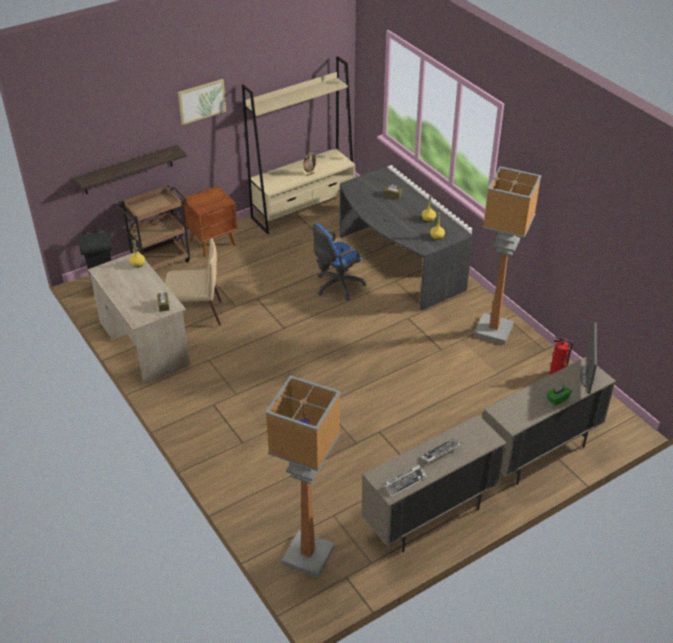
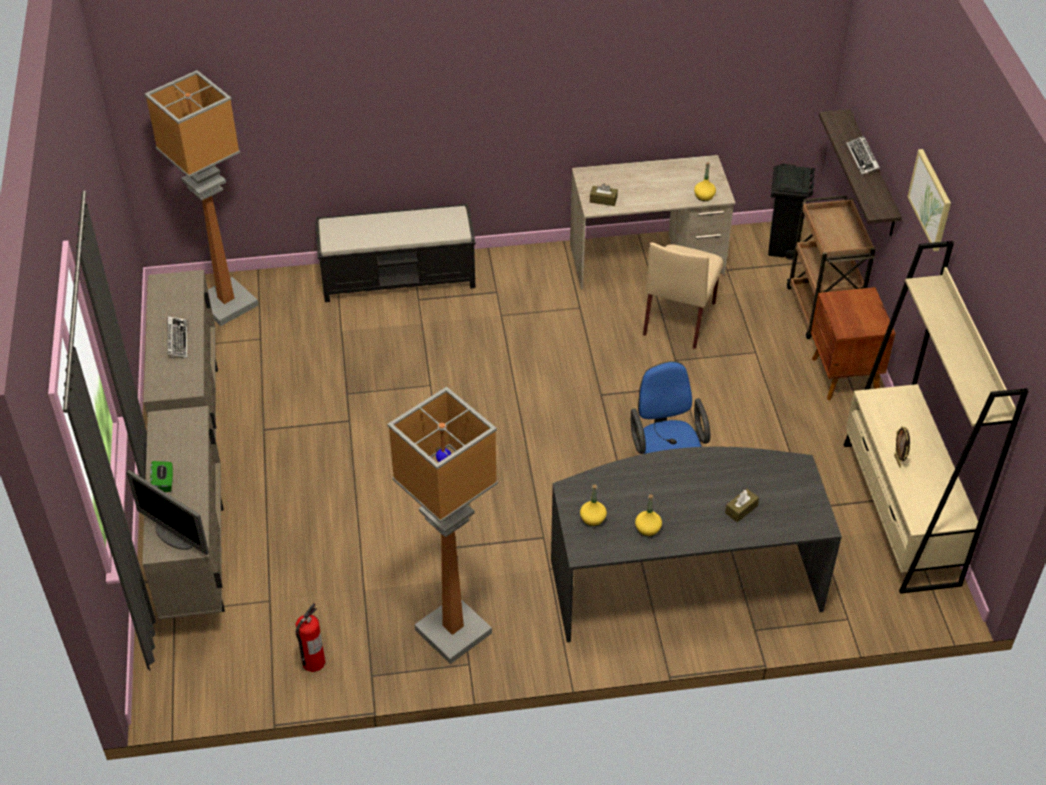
camera: 115 degrees right, 5 degrees up
keyboard [384,465,427,497] -> keyboard moved to [846,136,880,175]
none -> black bench [315,204,476,302]

